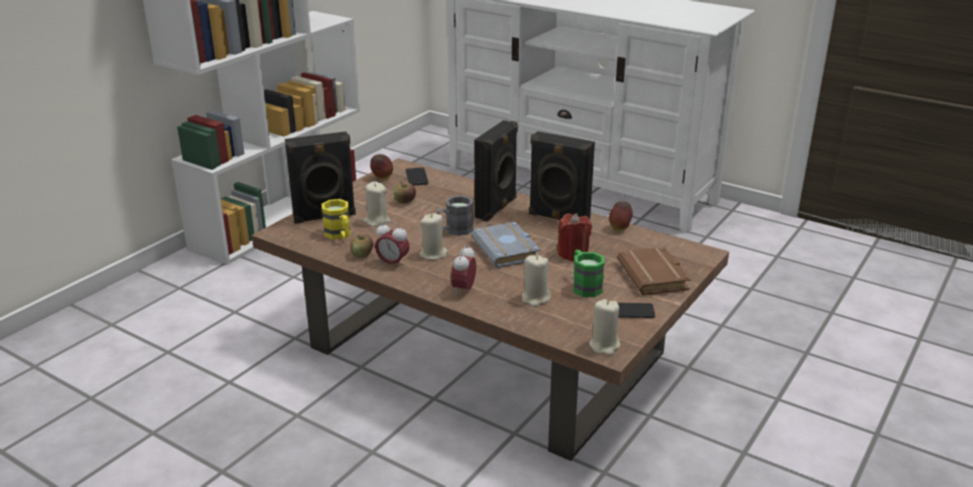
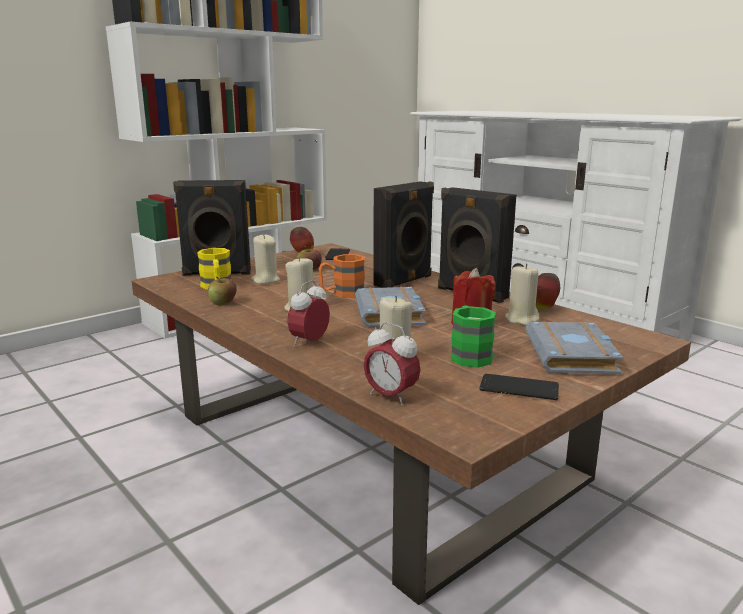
camera: 15 degrees right, 10 degrees down
alarm clock [375,221,410,268] -> alarm clock moved to [364,322,420,406]
grey mug [437,196,473,236] -> orange mug [319,254,365,298]
beige candle [589,299,620,355] -> beige candle moved to [505,263,539,326]
brown book [617,247,691,295] -> grey book [526,321,624,374]

